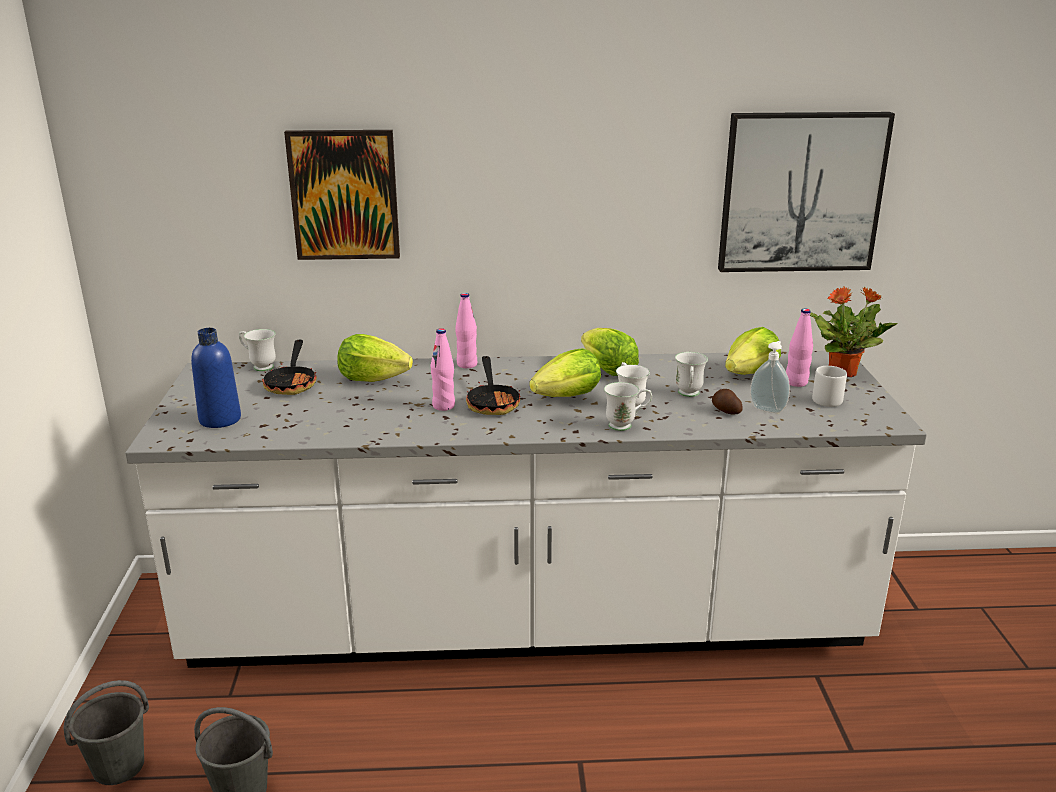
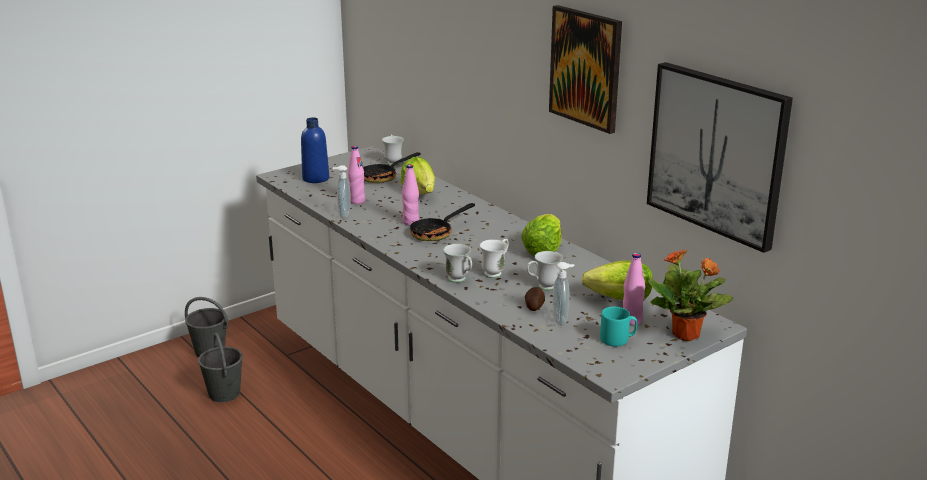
camera: 55 degrees right, 0 degrees up
picture [284,130,400,260] -> picture moved to [549,5,622,134]
pink bottle [455,293,477,368] -> pink bottle moved to [348,146,365,204]
lettuce [529,348,601,397] -> none
grey mug [812,366,847,407] -> turquoise mug [600,307,637,346]
none -> soap dispenser [333,165,351,218]

